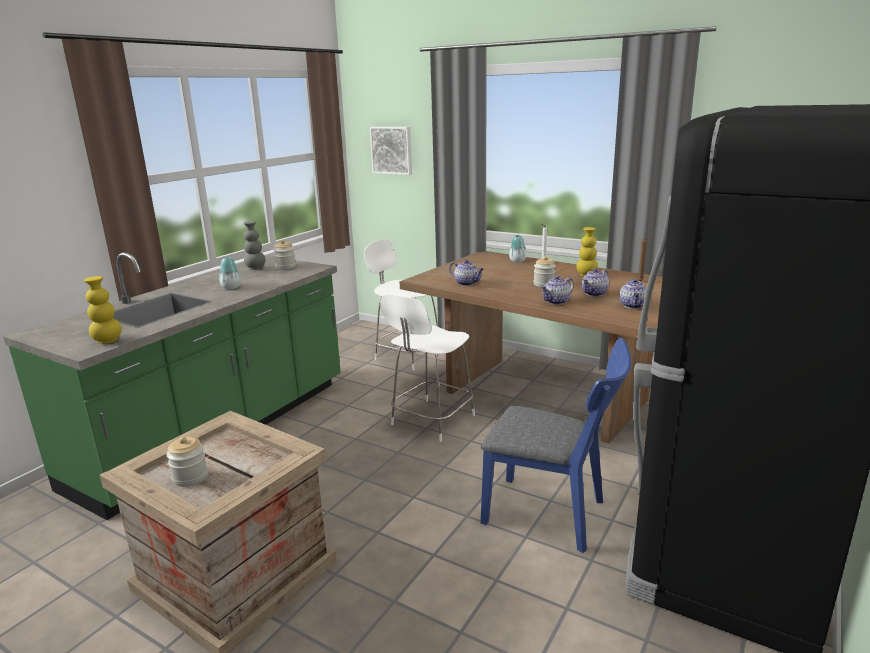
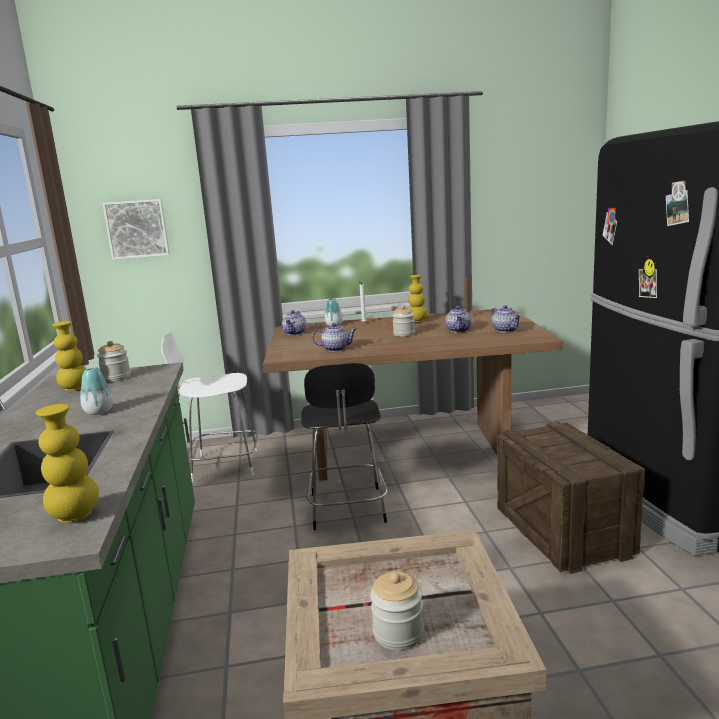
camera: 40 degrees left, 5 degrees down
grey vase [244,221,266,270] -> yellow vase [53,321,86,391]
white chair [380,294,475,442] -> black chair [301,363,388,530]
blue chair [481,338,632,553] -> crate [496,421,645,574]
teapot [541,276,574,305] -> teapot moved to [282,310,306,335]

